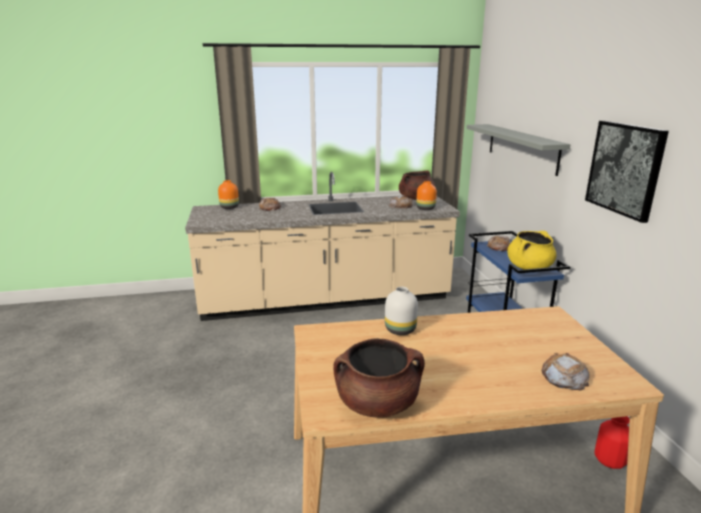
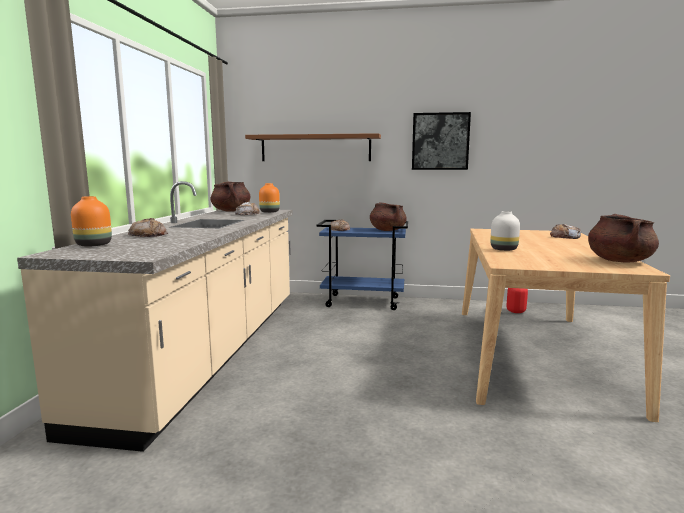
camera: 70 degrees left, 10 degrees down
grey shelf [467,124,571,176] -> brown shelf [245,133,381,161]
yellow cooking pot [507,231,556,269] -> brown cooking pot [370,202,407,231]

